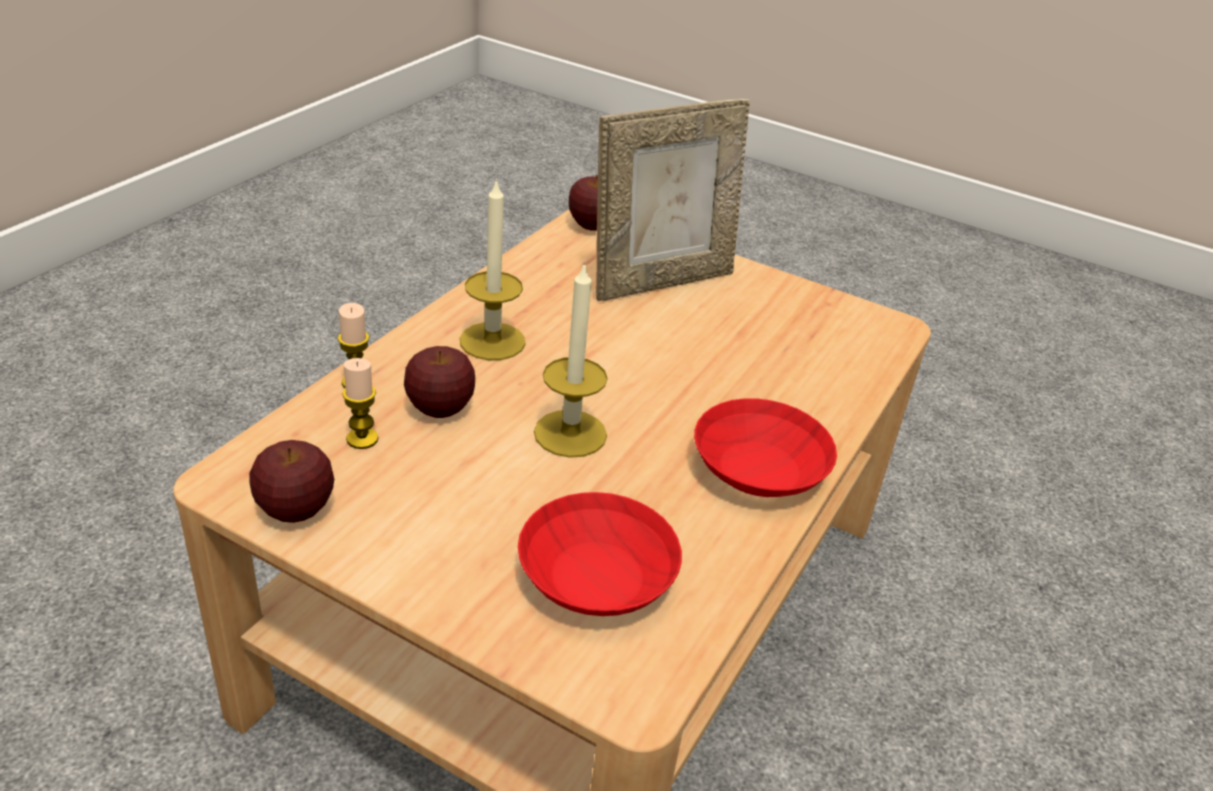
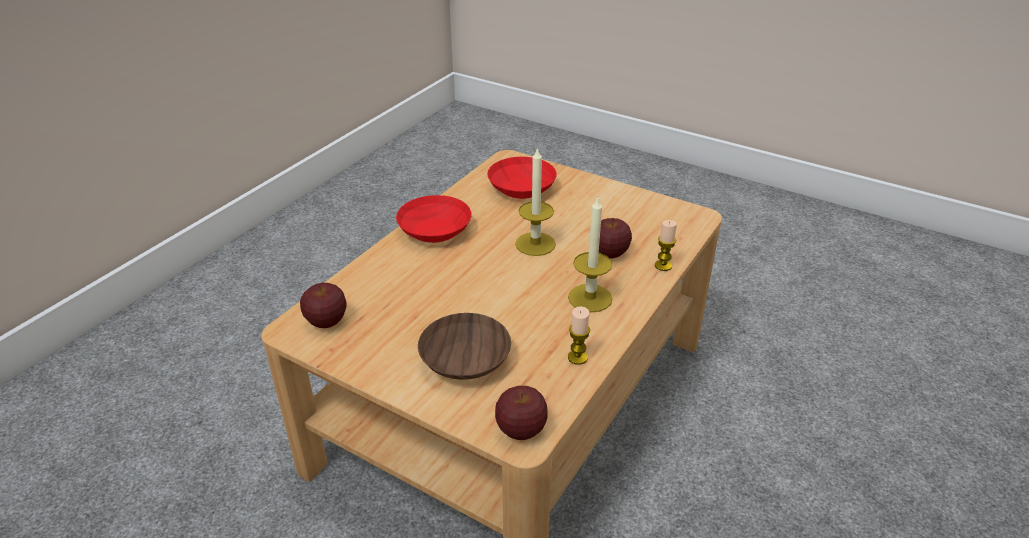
camera: 175 degrees left, 0 degrees up
apple [249,440,334,523] -> apple moved to [300,283,347,328]
candle [342,358,378,449] -> candle moved to [568,306,590,365]
picture frame [596,99,750,301] -> brown bowl [418,313,511,380]

